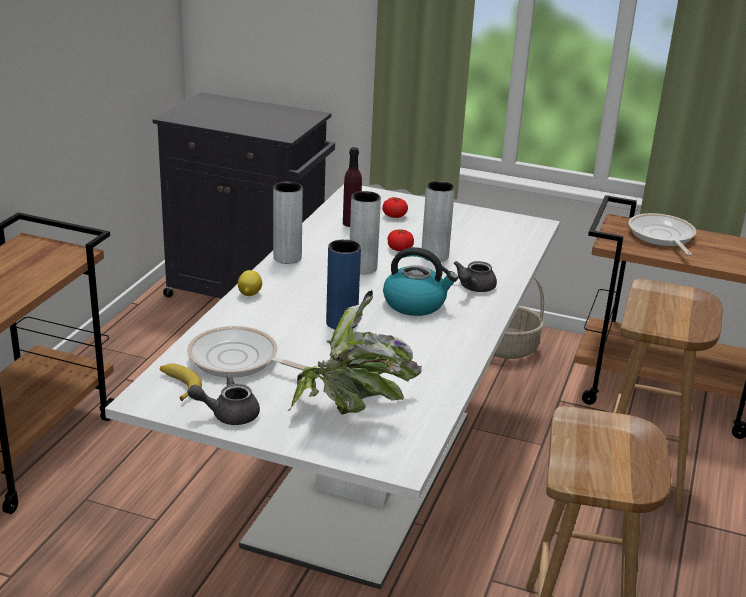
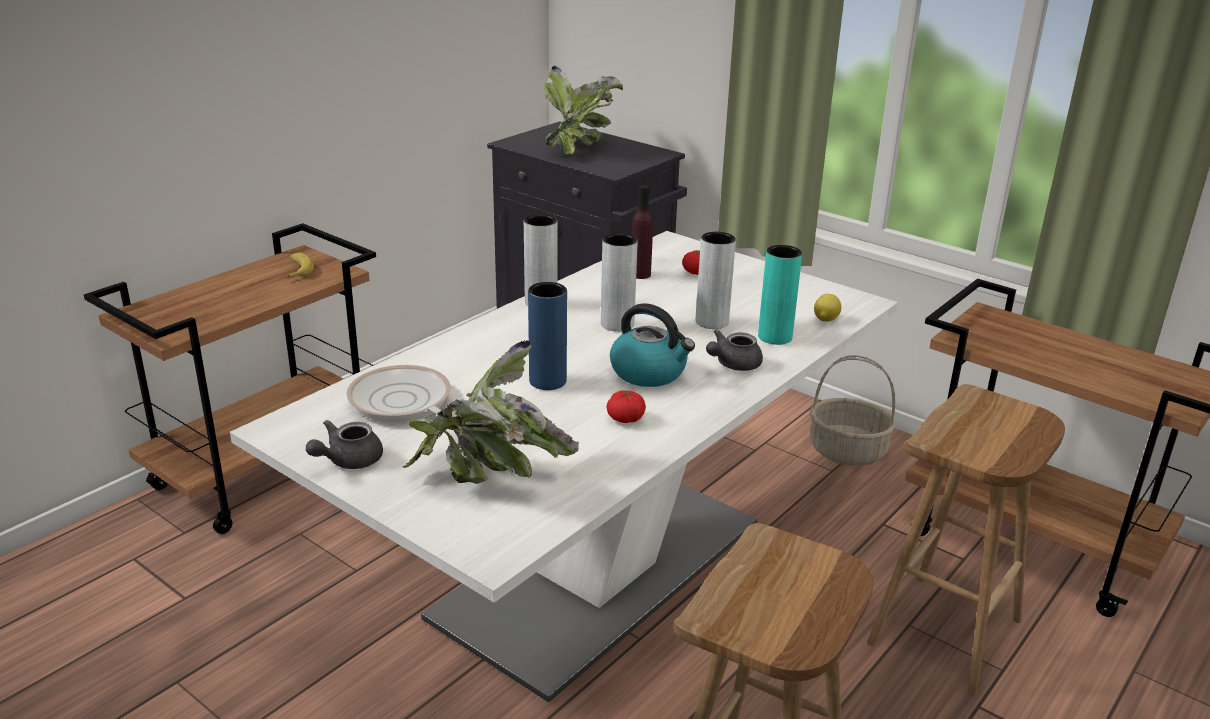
camera: 20 degrees right, 0 degrees up
banana [160,363,202,401] -> banana moved to [287,252,314,278]
grey teapot [188,375,260,425] -> grey teapot turned 60 degrees counterclockwise [306,420,383,469]
lemon [238,270,262,296] -> lemon moved to [814,294,841,322]
tomato [388,229,414,251] -> tomato moved to [607,390,646,423]
frying pan [628,213,696,256] -> none
none -> potted plant [544,66,623,154]
none -> turquoise vase [758,245,802,345]

